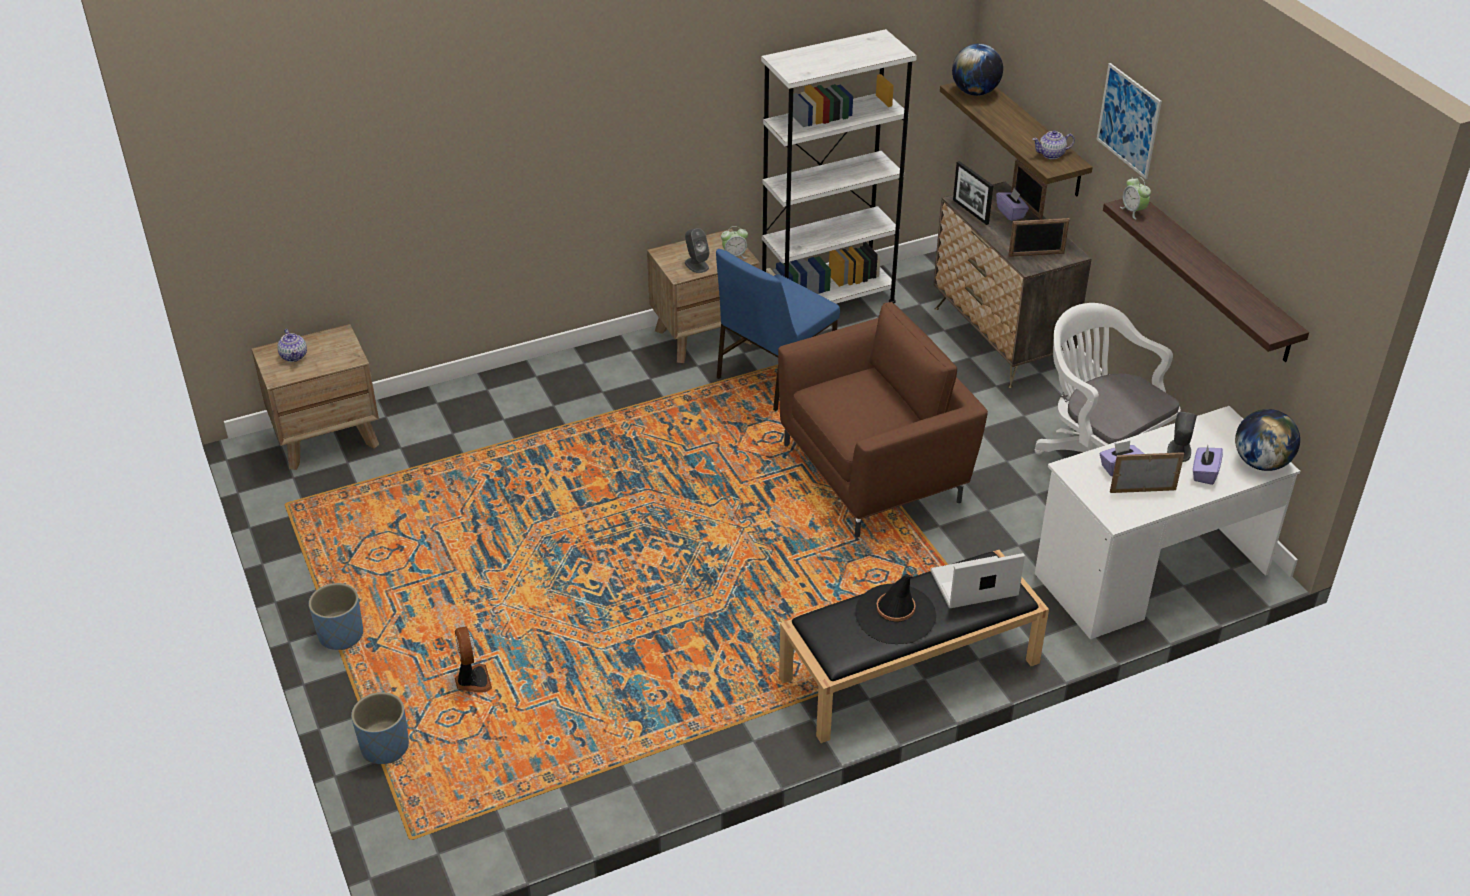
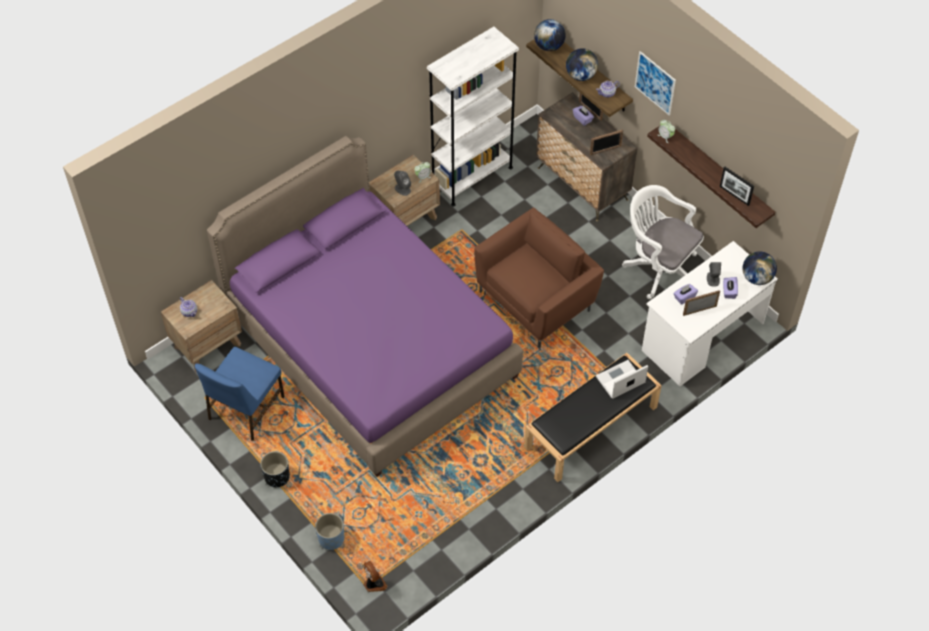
camera: 15 degrees left, 15 degrees up
blue planter [309,583,363,650] -> black planter [260,451,290,487]
fan [455,626,492,692] -> fan moved to [363,560,388,592]
blue chair [716,249,840,411] -> blue chair moved to [195,347,285,441]
black hat [855,574,936,644] -> none
picture frame [953,161,993,225] -> picture frame moved to [720,167,754,206]
none -> purple bed [207,136,523,477]
none -> globe [566,48,598,81]

